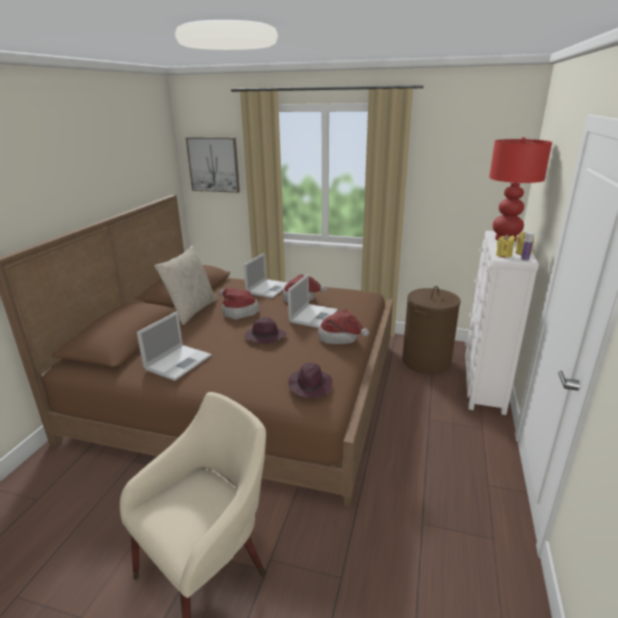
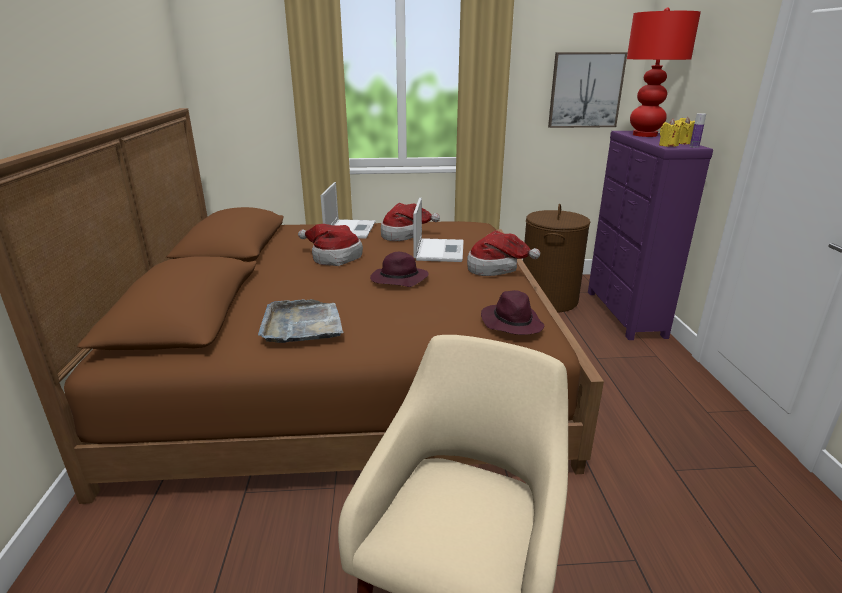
camera: 20 degrees left, 0 degrees up
laptop [137,311,212,381] -> grey tray [258,299,343,343]
beige pillow [154,245,218,325] -> none
picture [186,137,240,193] -> picture moved to [548,52,628,128]
white dresser [465,231,539,415] -> purple dresser [588,131,713,340]

